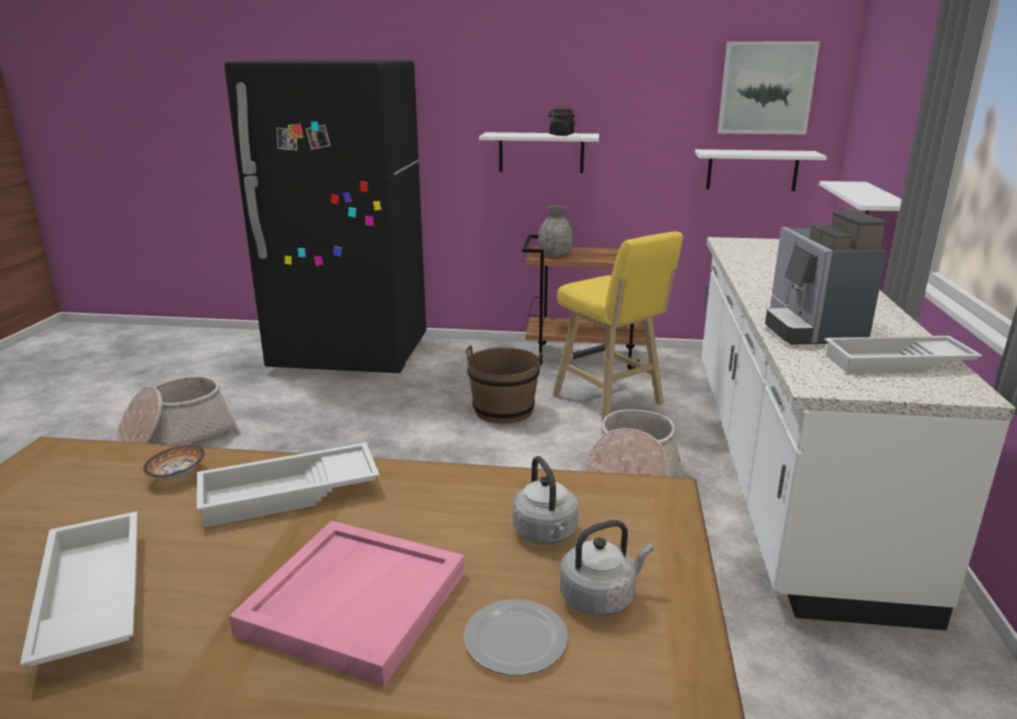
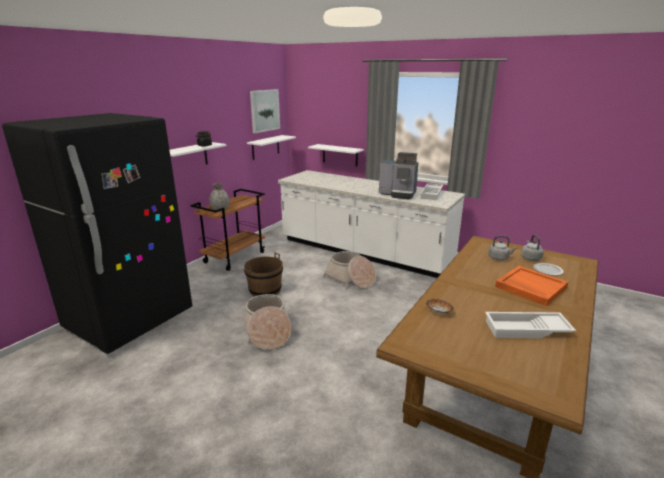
camera: 65 degrees left, 0 degrees up
basket [117,376,241,446] -> basket moved to [243,294,291,350]
white tray [197,443,380,527] -> none
pink tray [229,521,465,687] -> orange tray [495,266,568,306]
yellow stool [553,232,683,421] -> none

